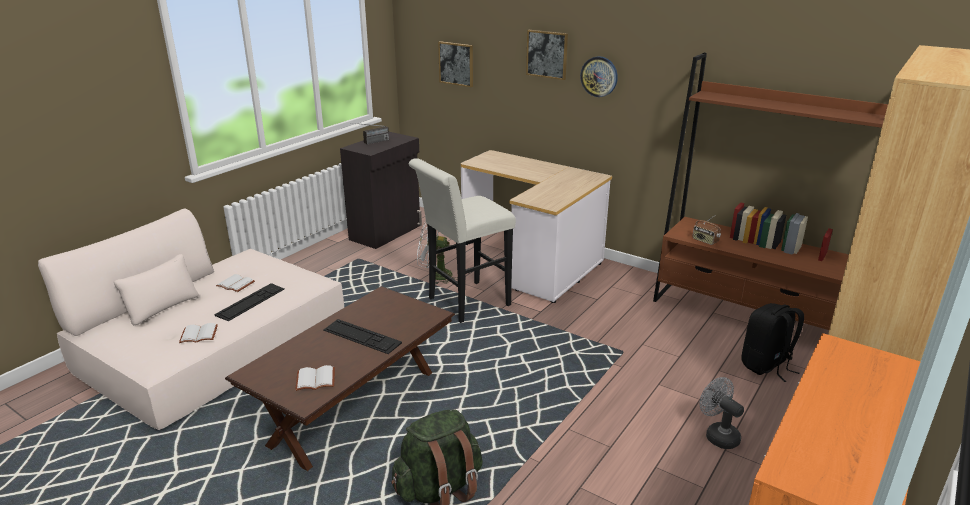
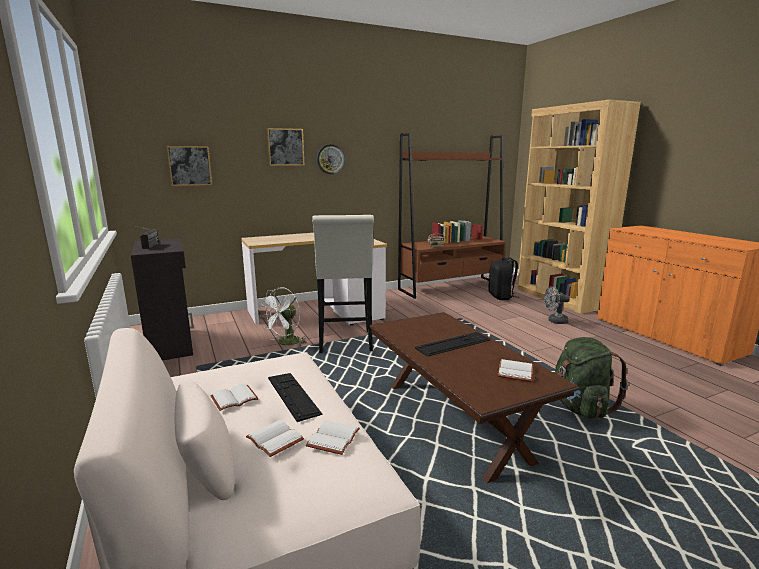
camera: 60 degrees left, 10 degrees down
none -> white book [246,420,304,457]

